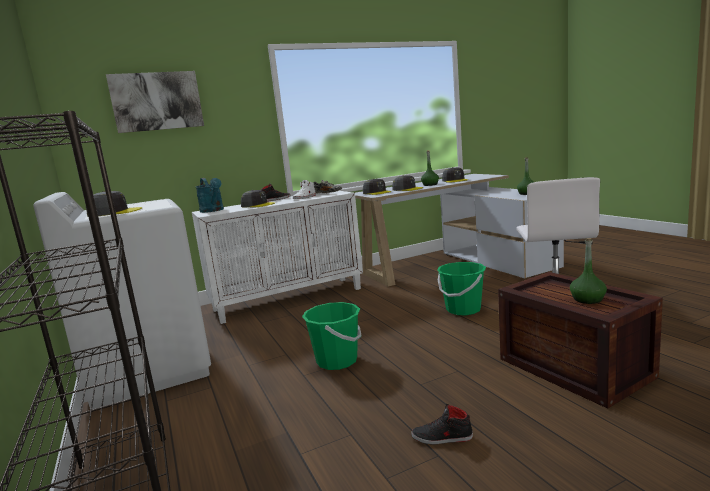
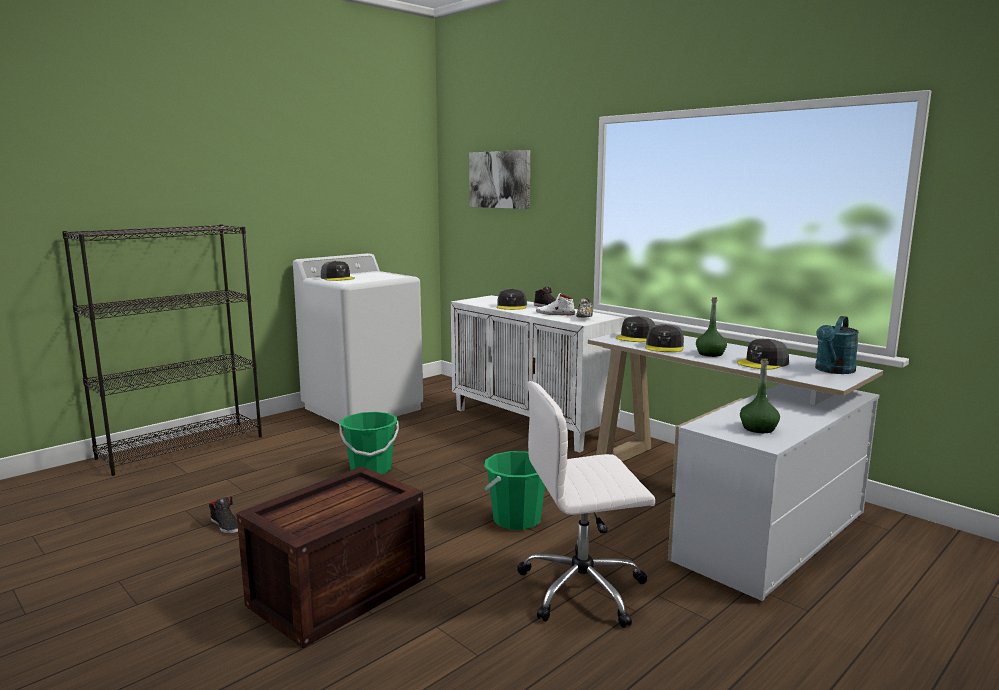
camera: 70 degrees right, 0 degrees up
turquoise watering can [196,178,224,213] -> turquoise watering can moved to [815,316,859,374]
black shoe [411,404,473,445] -> black shoe turned 150 degrees clockwise [209,497,238,534]
green bottle [570,238,607,304] -> none

